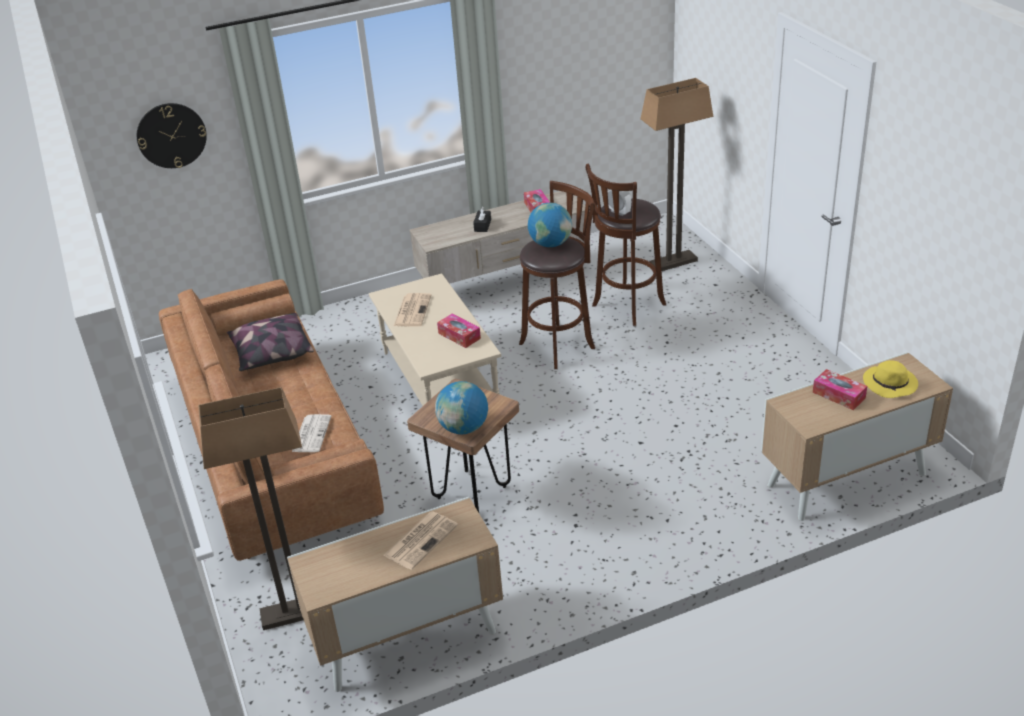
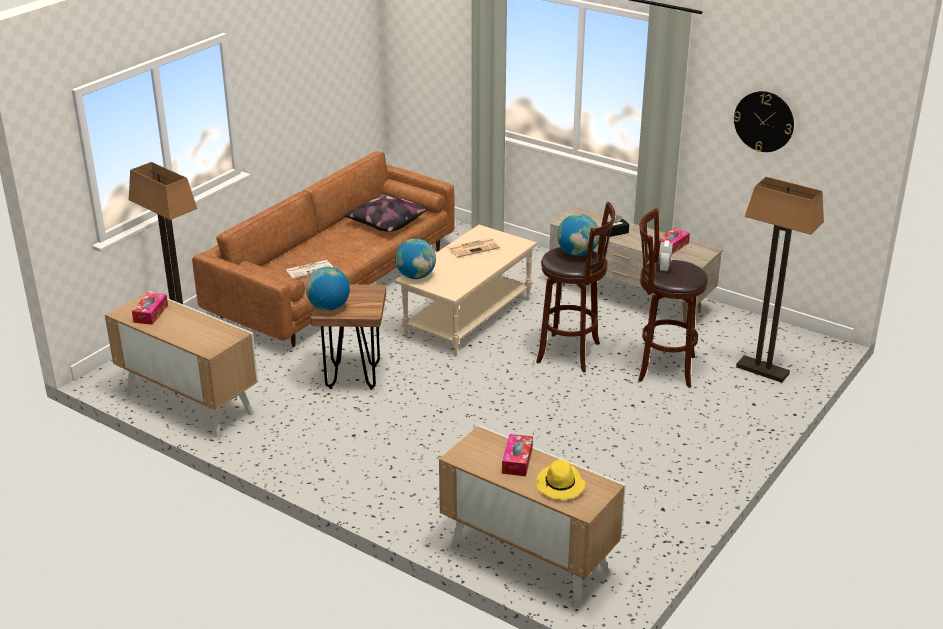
camera: 55 degrees right, 5 degrees down
wall clock [137,103,207,168] -> wall clock moved to [734,91,794,152]
newspaper [383,511,458,570] -> none
tissue box [437,314,481,348] -> tissue box moved to [132,292,168,325]
none -> globe [395,238,436,279]

